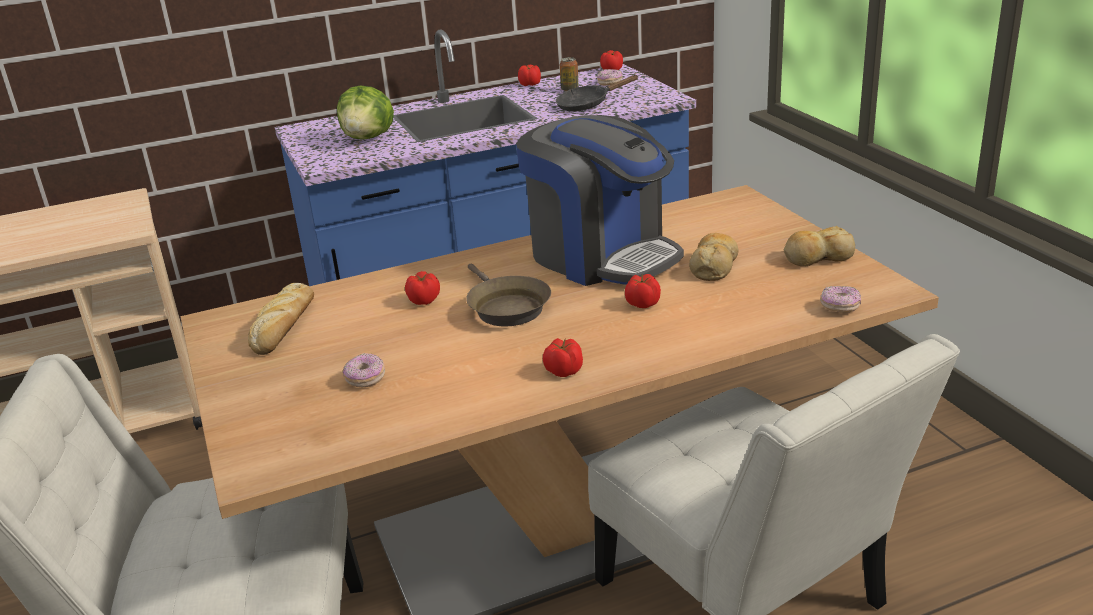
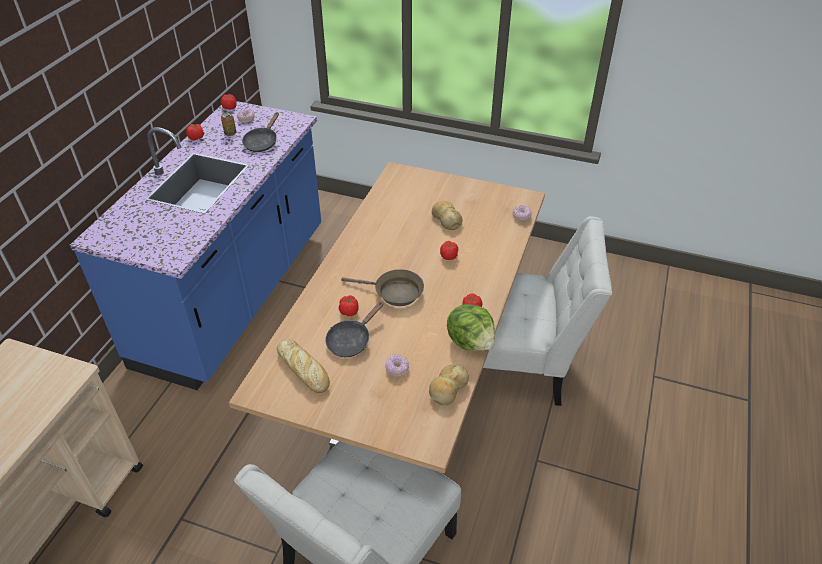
camera: 50 degrees left, 15 degrees up
lettuce [337,86,394,140] -> lettuce moved to [447,304,495,351]
coffee machine [516,115,684,286] -> none
bread [784,226,855,266] -> bread moved to [429,364,469,405]
none -> black frying pan [325,301,384,357]

